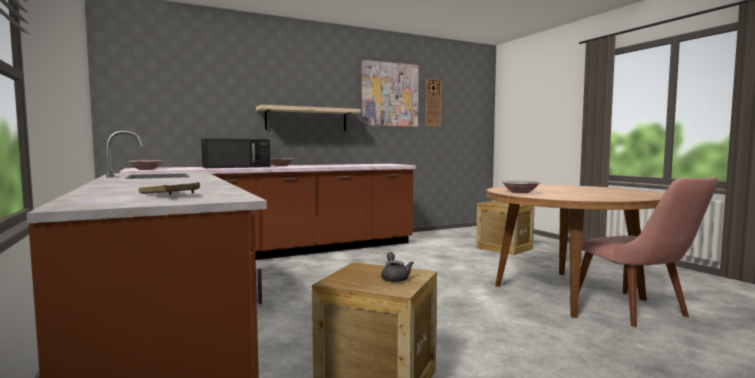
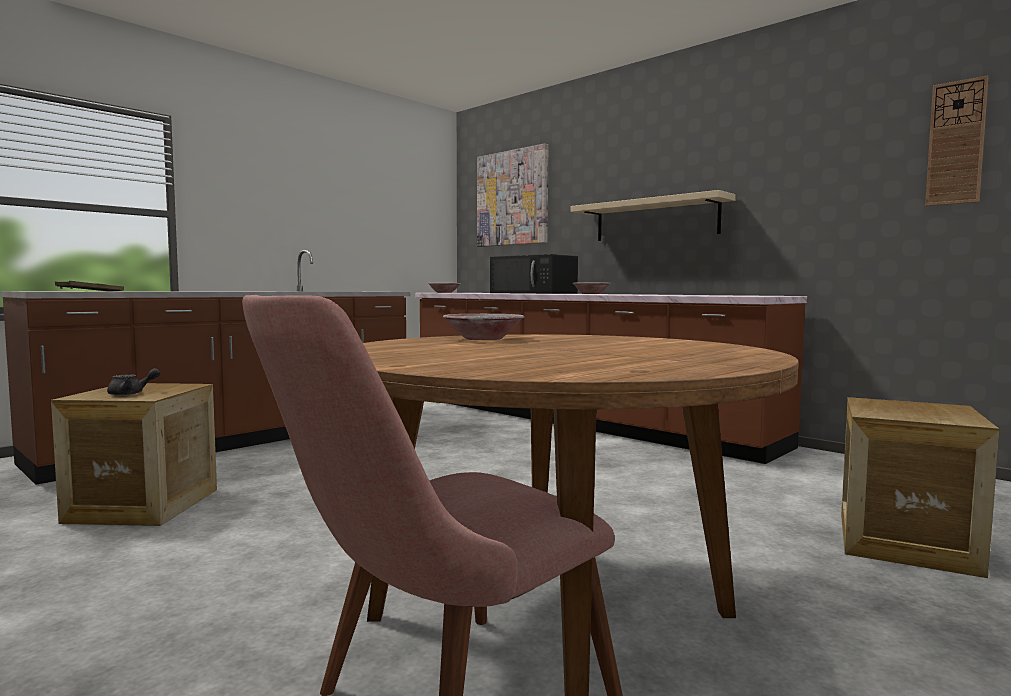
camera: 70 degrees right, 0 degrees up
picture [362,60,419,127] -> picture moved to [477,143,548,247]

